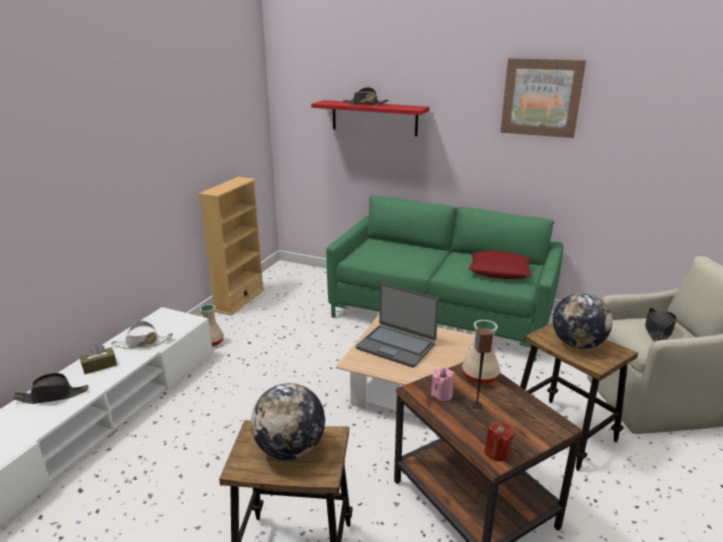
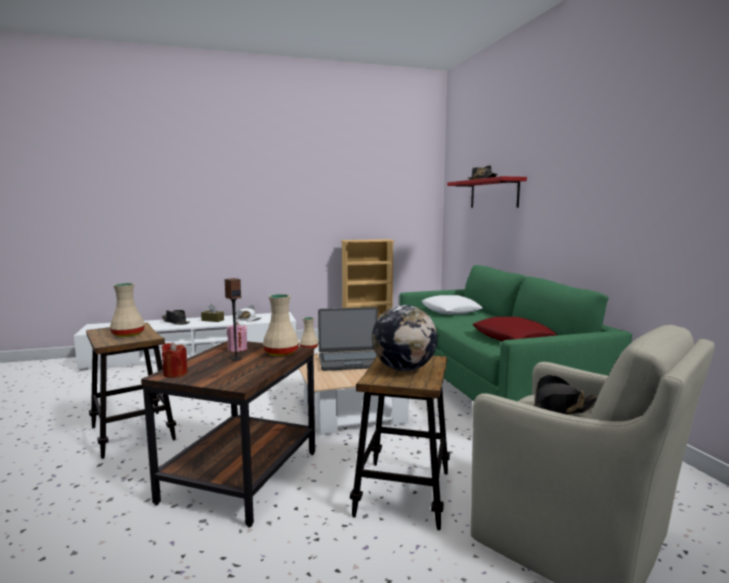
camera: 50 degrees right, 15 degrees down
globe [251,383,325,460] -> beige vase [110,283,145,337]
laptop [356,283,439,368] -> laptop turned 90 degrees counterclockwise [318,307,378,371]
picture [500,58,586,138] -> none
none -> white pillow [422,295,483,314]

